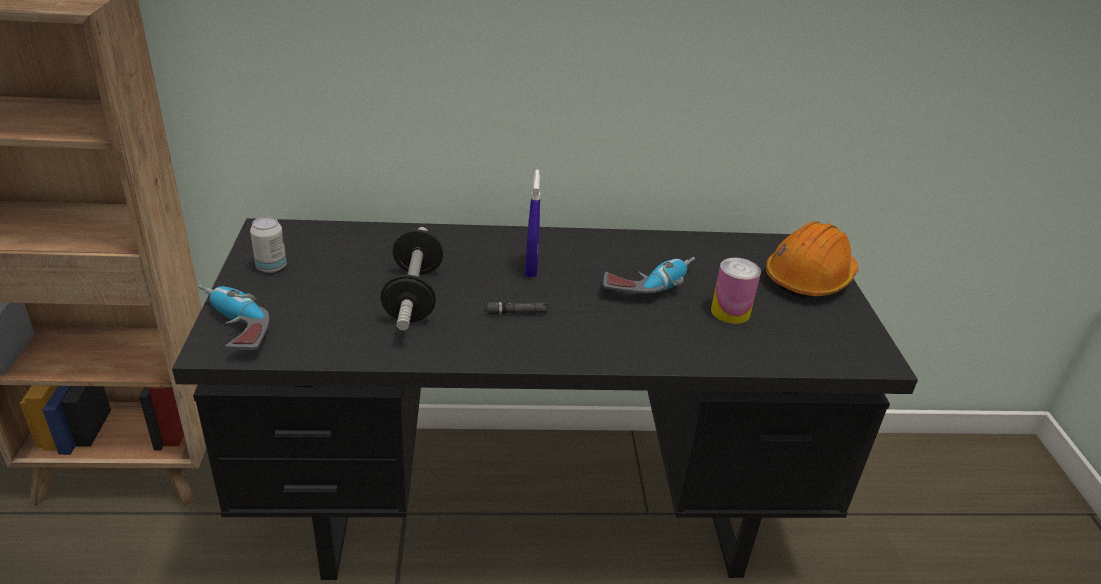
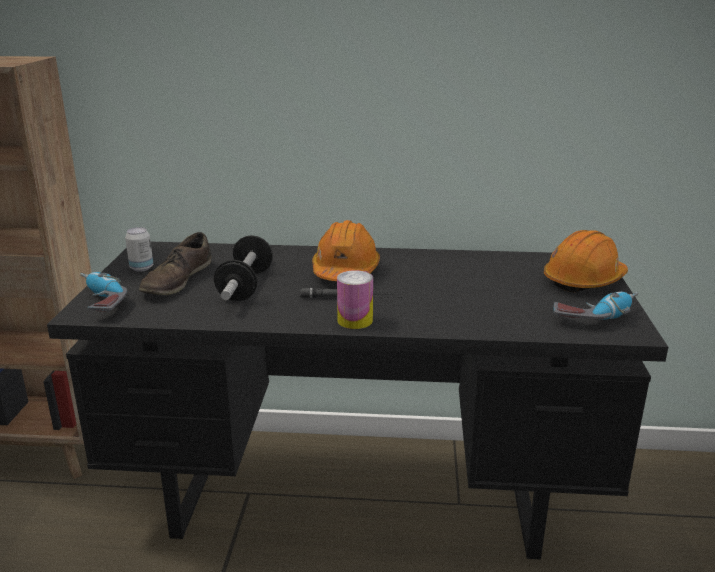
camera: 10 degrees right, 10 degrees down
blue spray bottle [525,170,541,277] -> orange hard hat [312,220,380,281]
power drill [603,257,695,293] -> power drill moved to [554,292,638,320]
can [711,258,761,324] -> can moved to [337,270,373,329]
none -> brown shoe [139,232,211,295]

